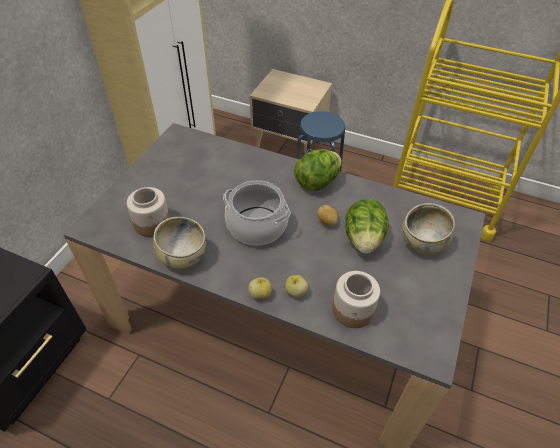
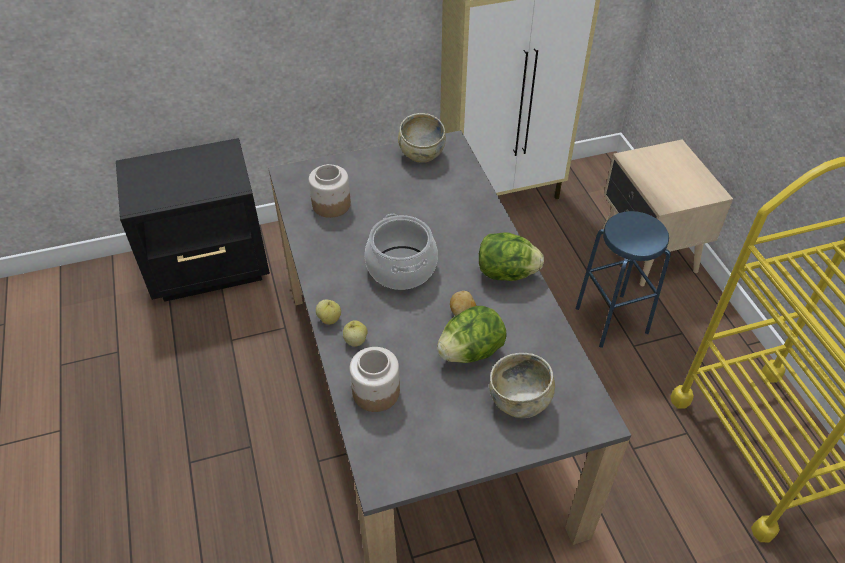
camera: 50 degrees right, 0 degrees up
beige bowl [153,217,206,269] -> beige bowl moved to [398,113,446,163]

